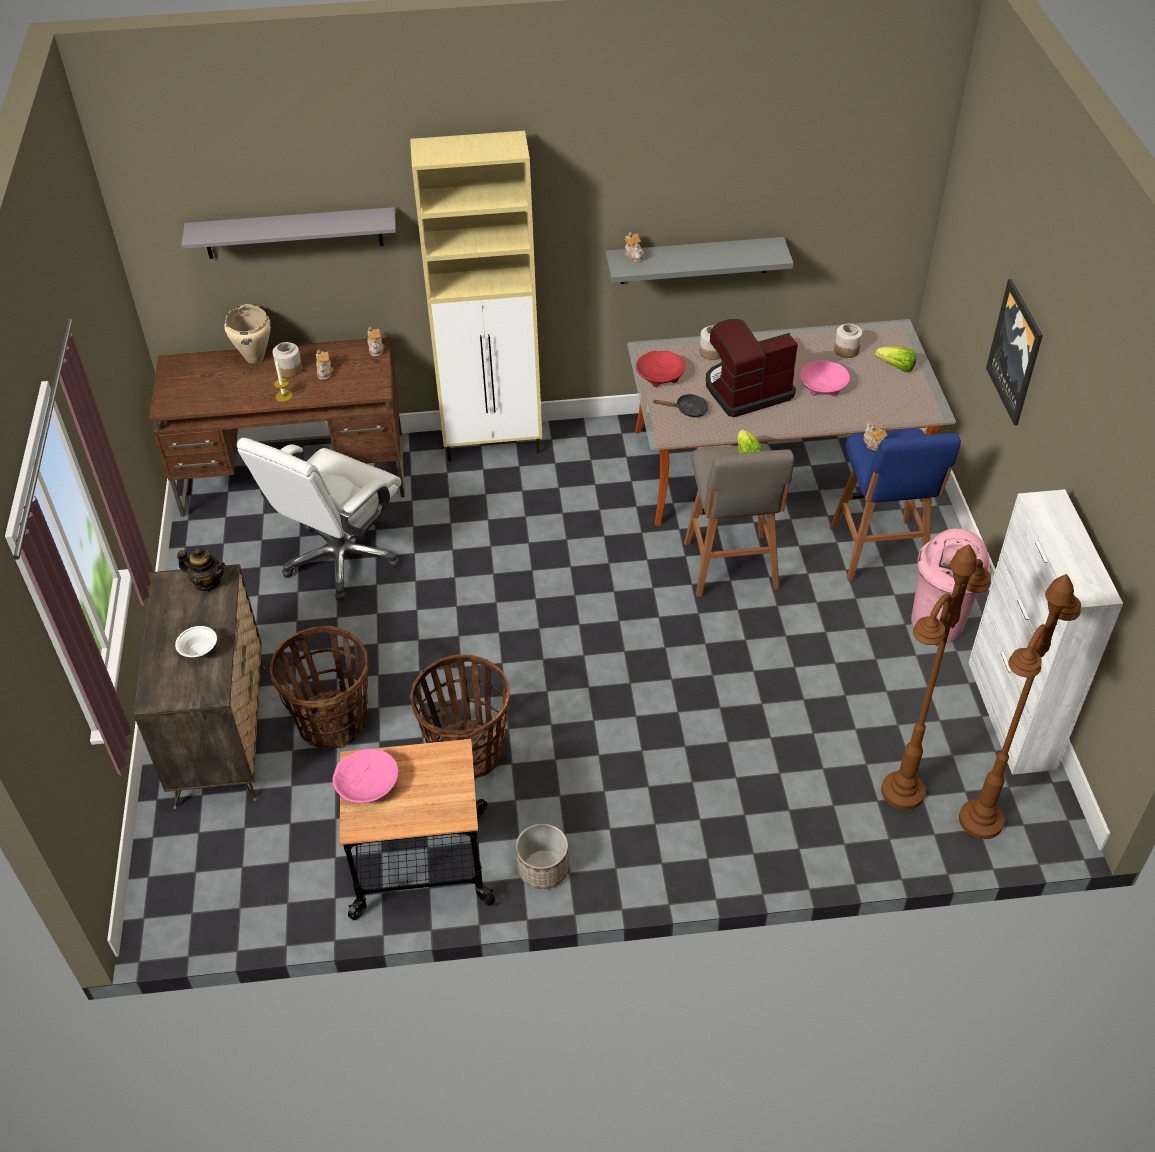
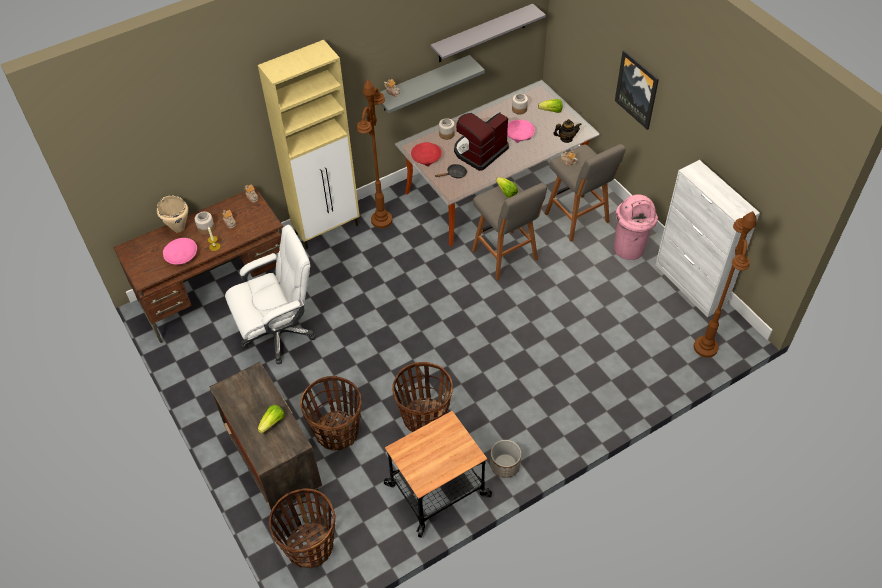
camera: 25 degrees left, 5 degrees up
white bowl [175,626,217,657] -> lettuce [258,405,285,434]
teapot [177,548,225,591] -> teapot moved to [553,119,582,143]
grey shelf [182,207,396,259] -> grey shelf moved to [430,4,546,62]
white office chair [237,438,401,601] -> white office chair turned 120 degrees counterclockwise [225,225,316,364]
pink bowl [333,749,399,803] -> pink bowl moved to [163,238,197,265]
blue stool [830,428,961,581] -> grey stool [545,144,626,241]
brown floor lamp [881,544,991,810] -> brown floor lamp moved to [357,79,392,228]
none -> basket [269,488,336,568]

